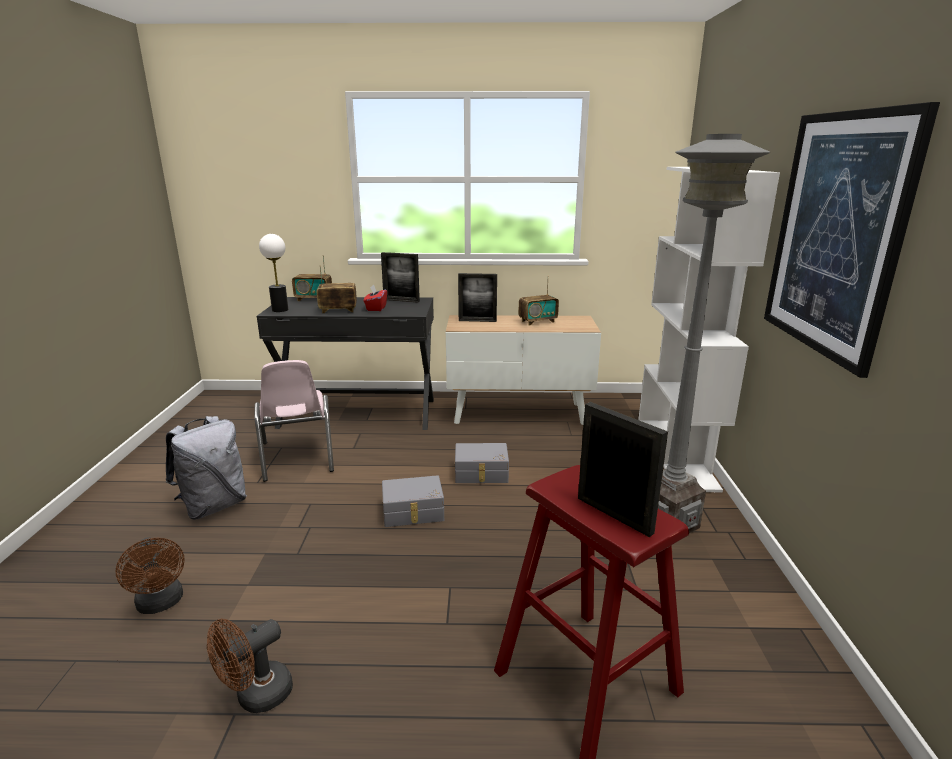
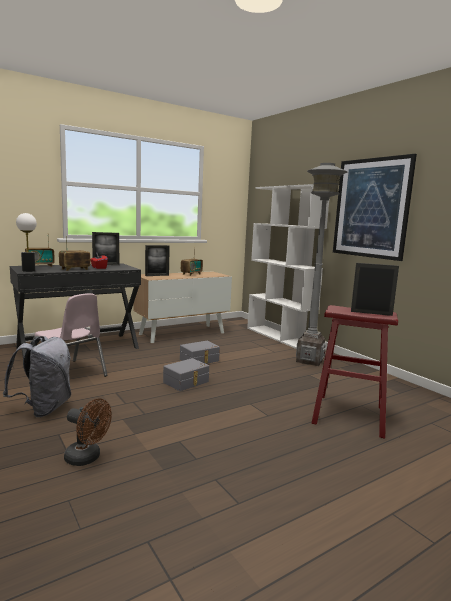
camera: 35 degrees left, 10 degrees down
brown fan [207,619,293,713] -> none

